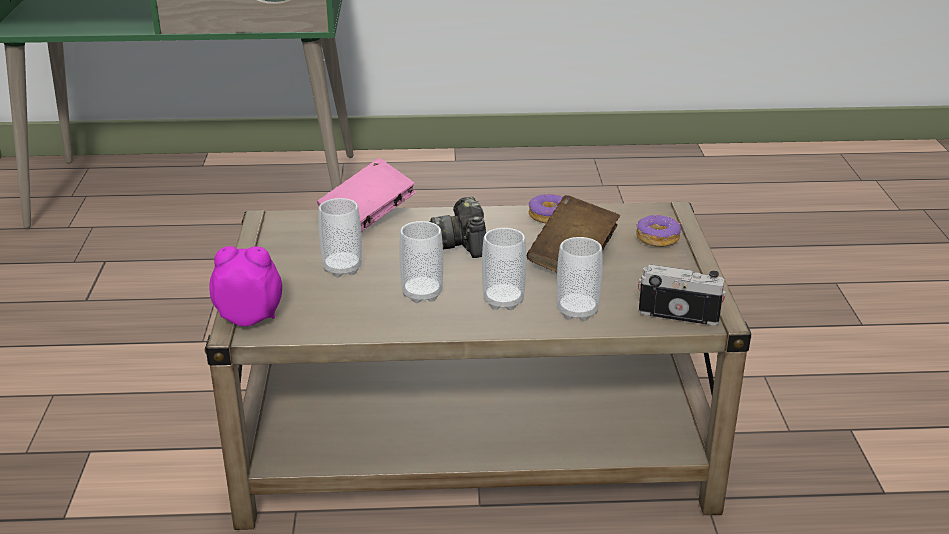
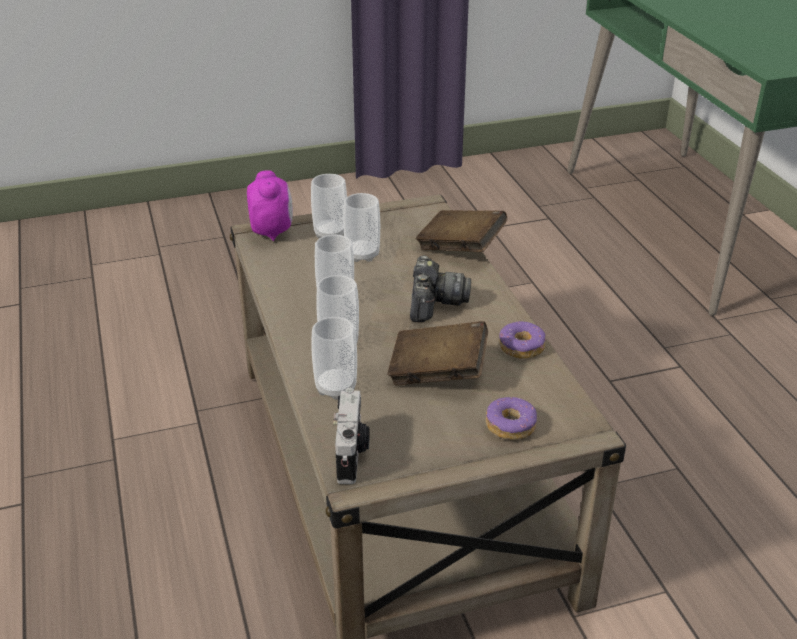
camera: 75 degrees right, 5 degrees up
pink book [317,158,416,232] -> brown book [416,210,507,252]
camera [430,197,486,258] -> camera turned 120 degrees clockwise [410,255,471,322]
none -> cup [311,174,347,238]

